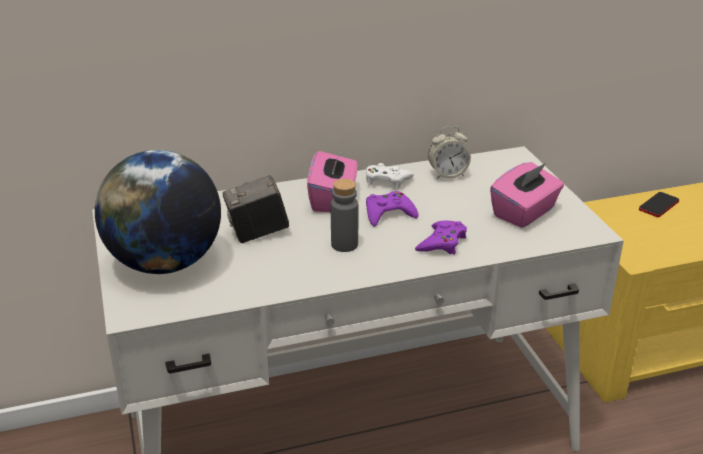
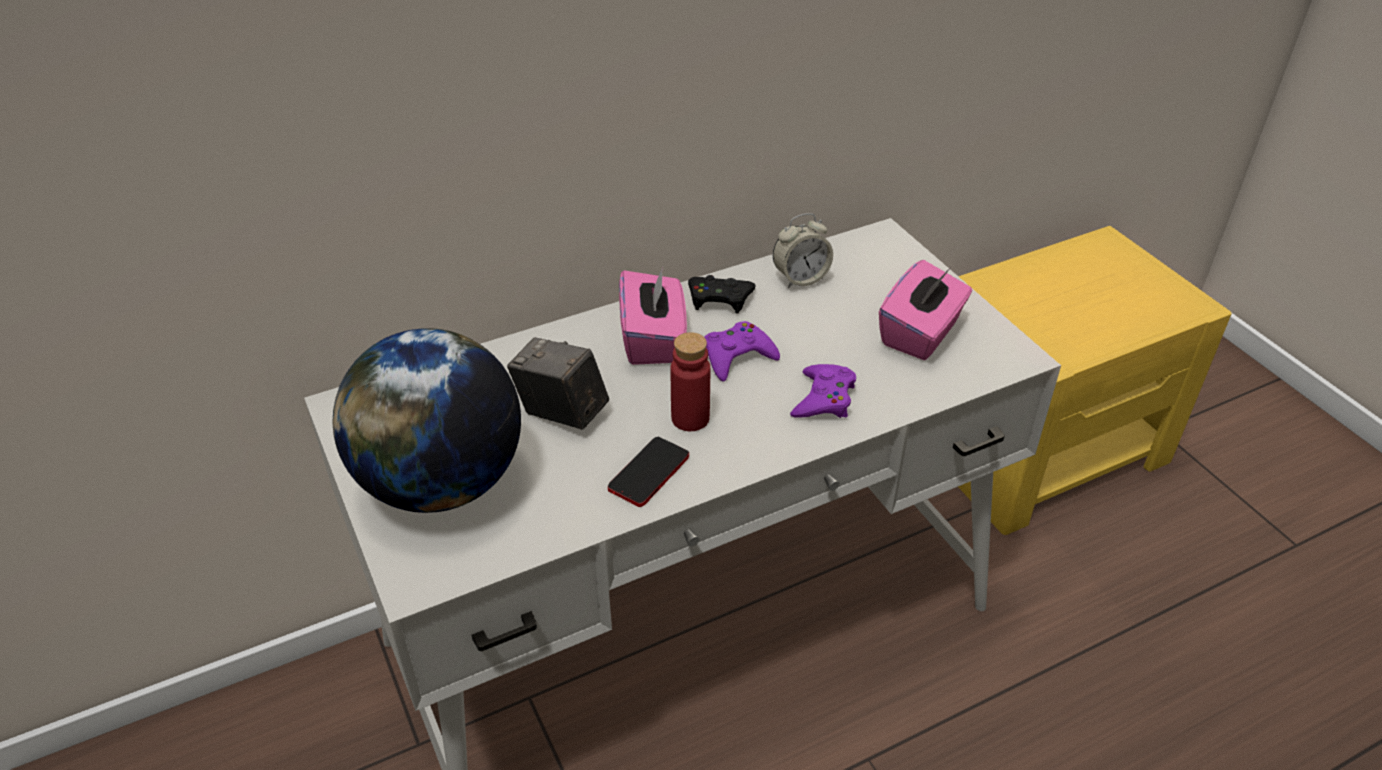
camera: 10 degrees left, 10 degrees up
camera [223,175,289,243] -> camera turned 60 degrees clockwise [507,337,609,430]
grey bottle [331,179,358,252] -> red bottle [670,332,710,431]
white game controller [366,163,414,190] -> black game controller [688,275,756,313]
phone [639,192,679,217] -> phone moved to [608,437,689,507]

